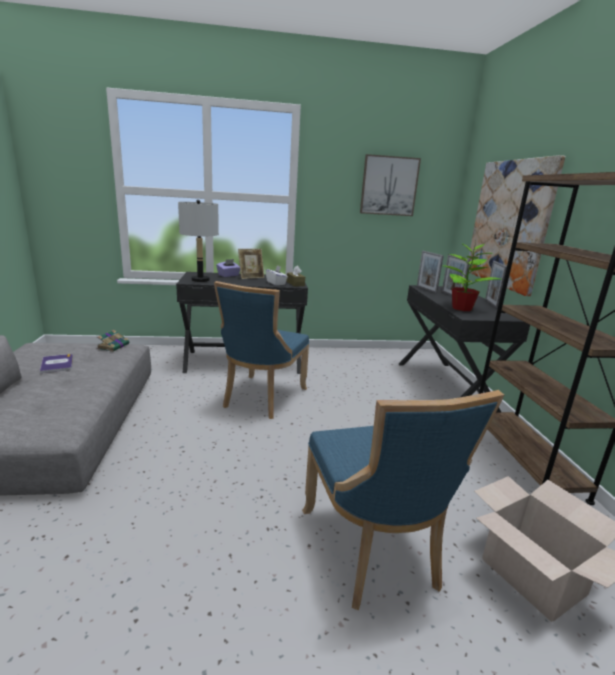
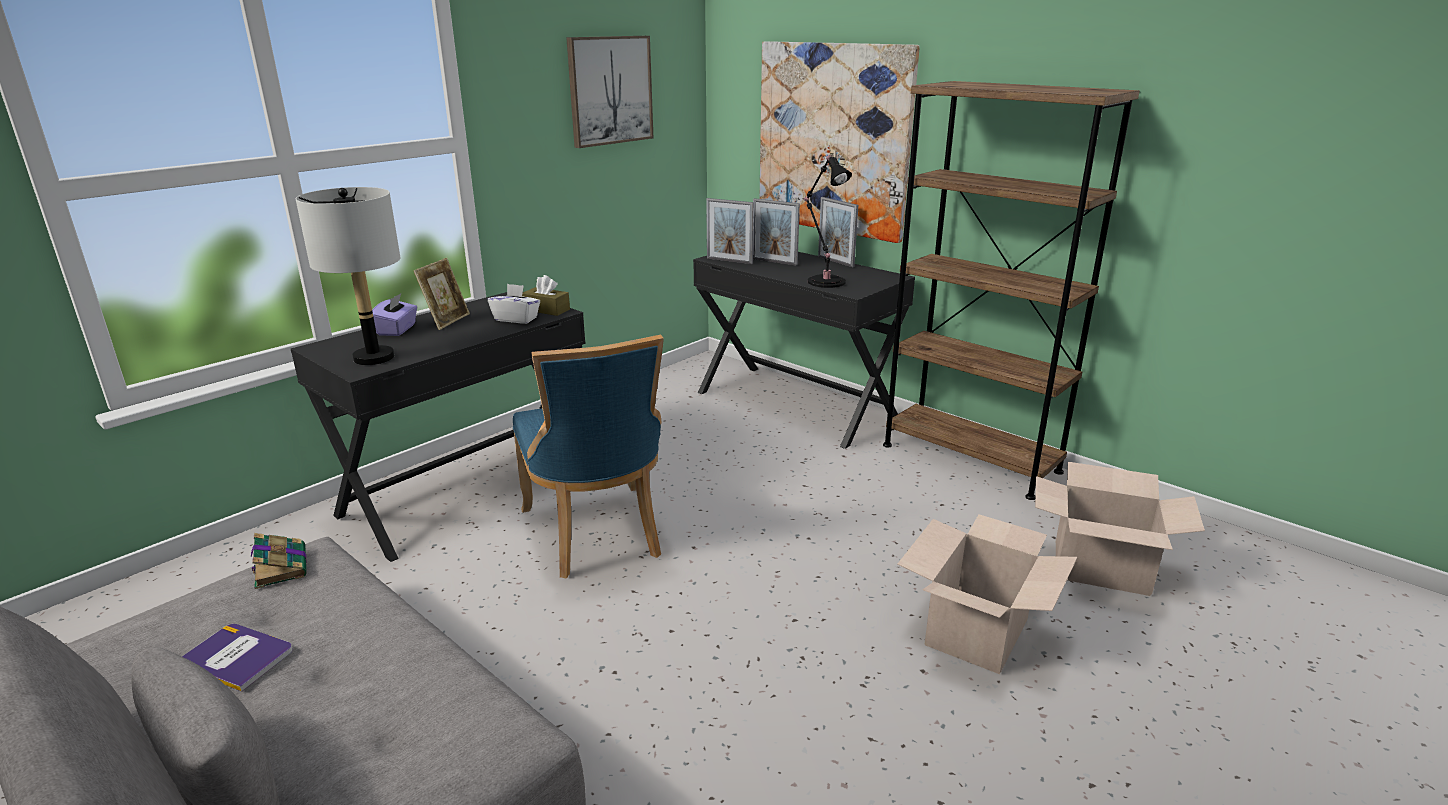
camera: 40 degrees left, 5 degrees up
blue chair [302,390,504,610] -> cardboard box [897,514,1078,674]
potted plant [444,242,500,311] -> black table lamp [802,155,852,288]

